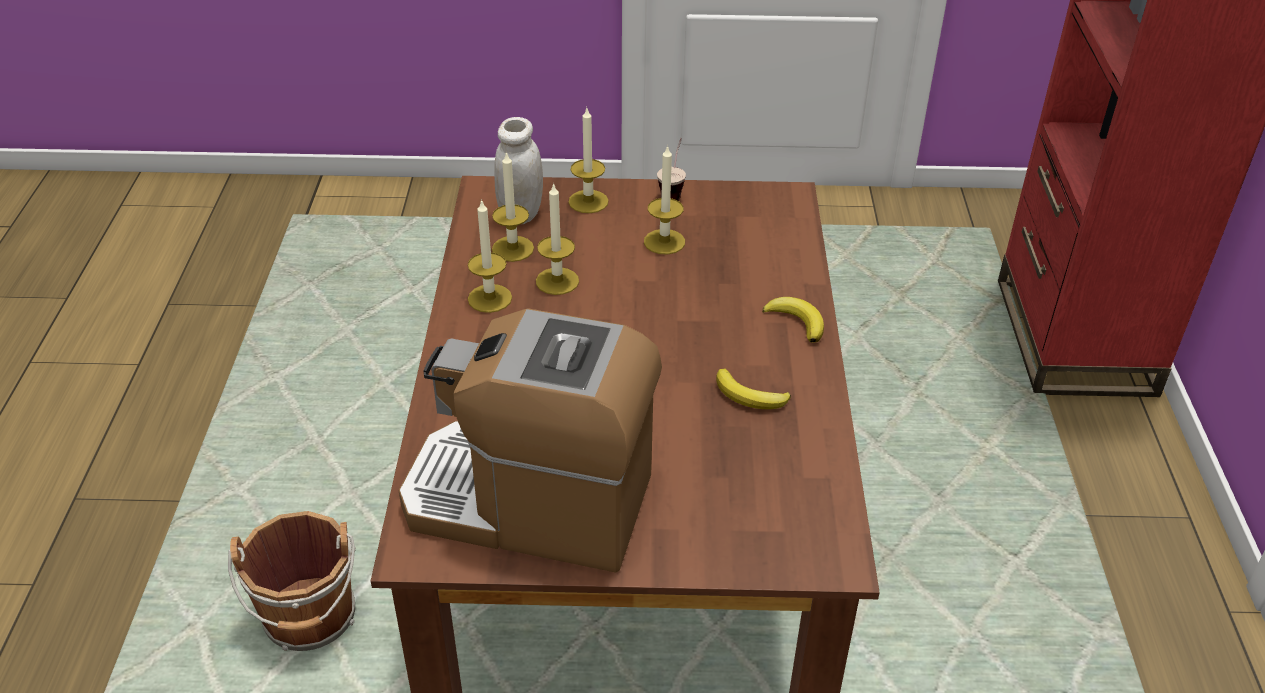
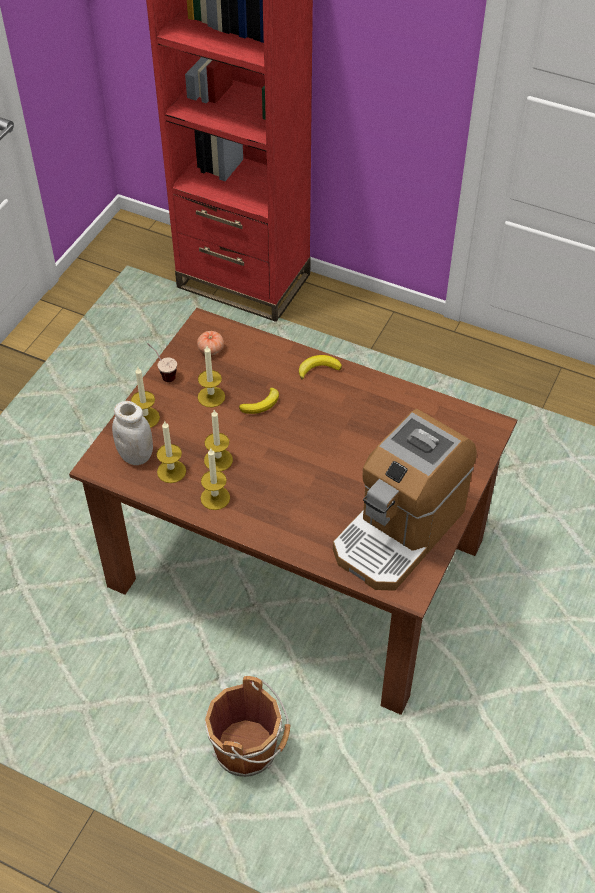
camera: 65 degrees left, 10 degrees up
banana [716,369,791,409] -> banana moved to [239,387,279,414]
none -> tomato [197,331,224,355]

